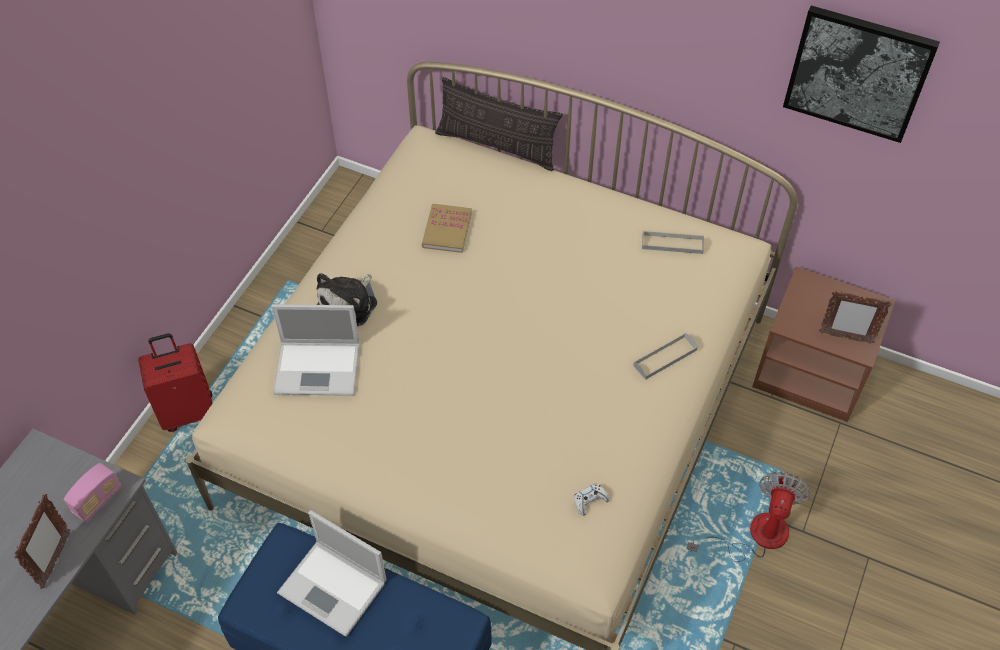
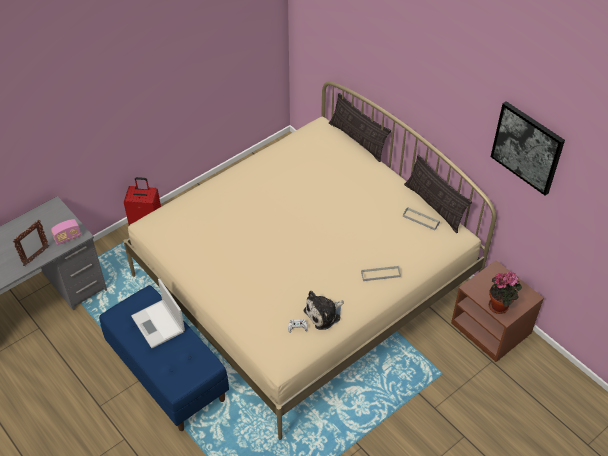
camera: 25 degrees right, 5 degrees down
laptop [272,304,360,396] -> none
plush toy [317,273,377,327] -> plush toy moved to [303,291,344,330]
book [422,204,472,253] -> none
fan [686,472,810,562] -> none
picture frame [819,291,892,344] -> potted plant [489,272,522,314]
none -> pillow [404,154,472,233]

